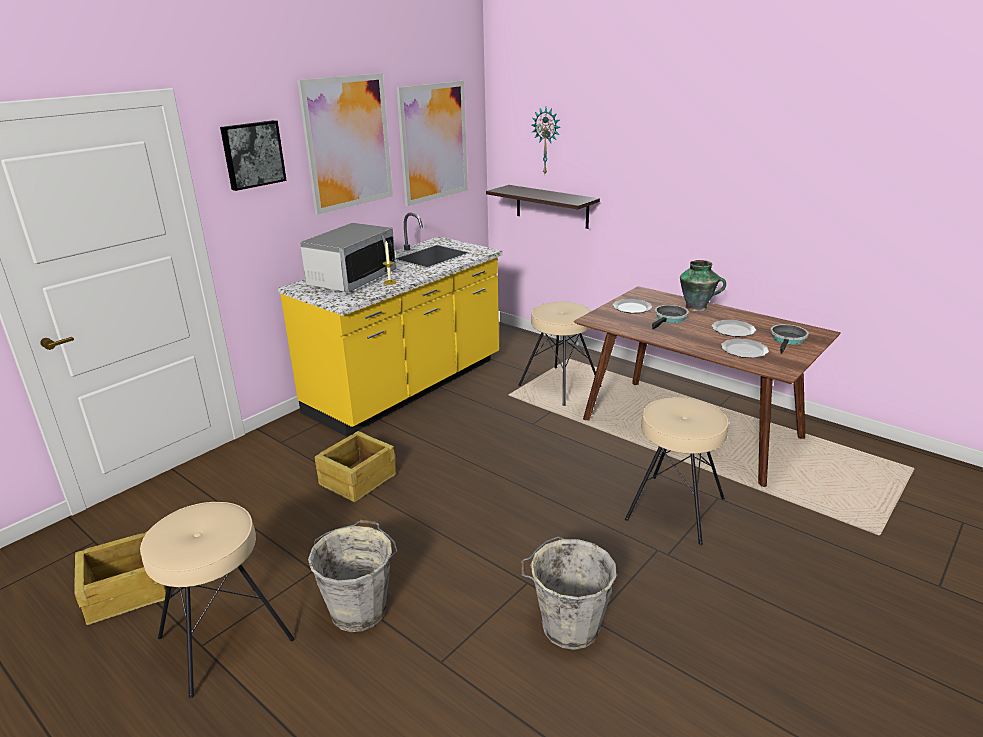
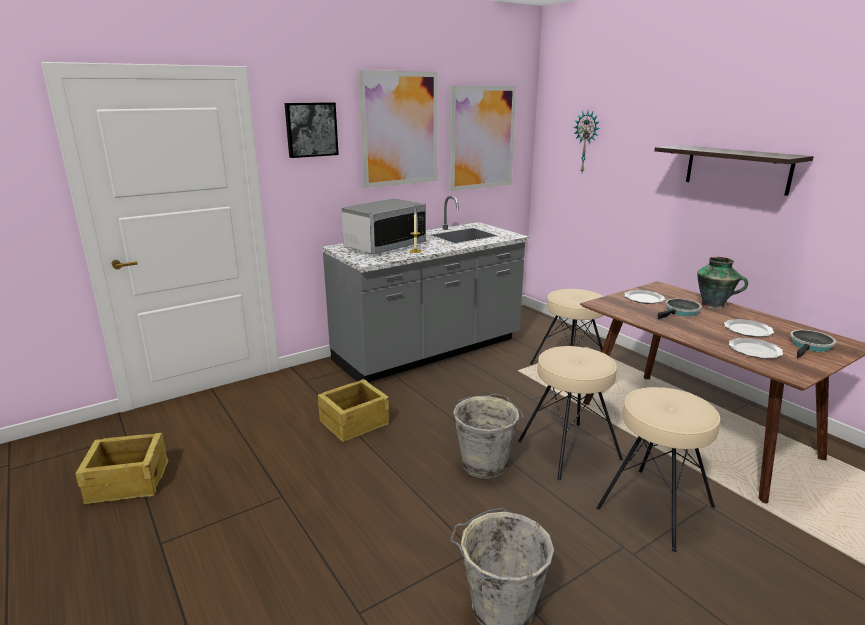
camera: 15 degrees right, 5 degrees down
beige stool [140,502,295,698] -> beige stool moved to [518,346,623,480]
yellow counter [278,212,502,437] -> grey counter [321,196,530,382]
grey bucket [308,520,397,632] -> grey bucket moved to [453,393,524,479]
shelf [486,185,600,229] -> shelf moved to [654,145,814,196]

